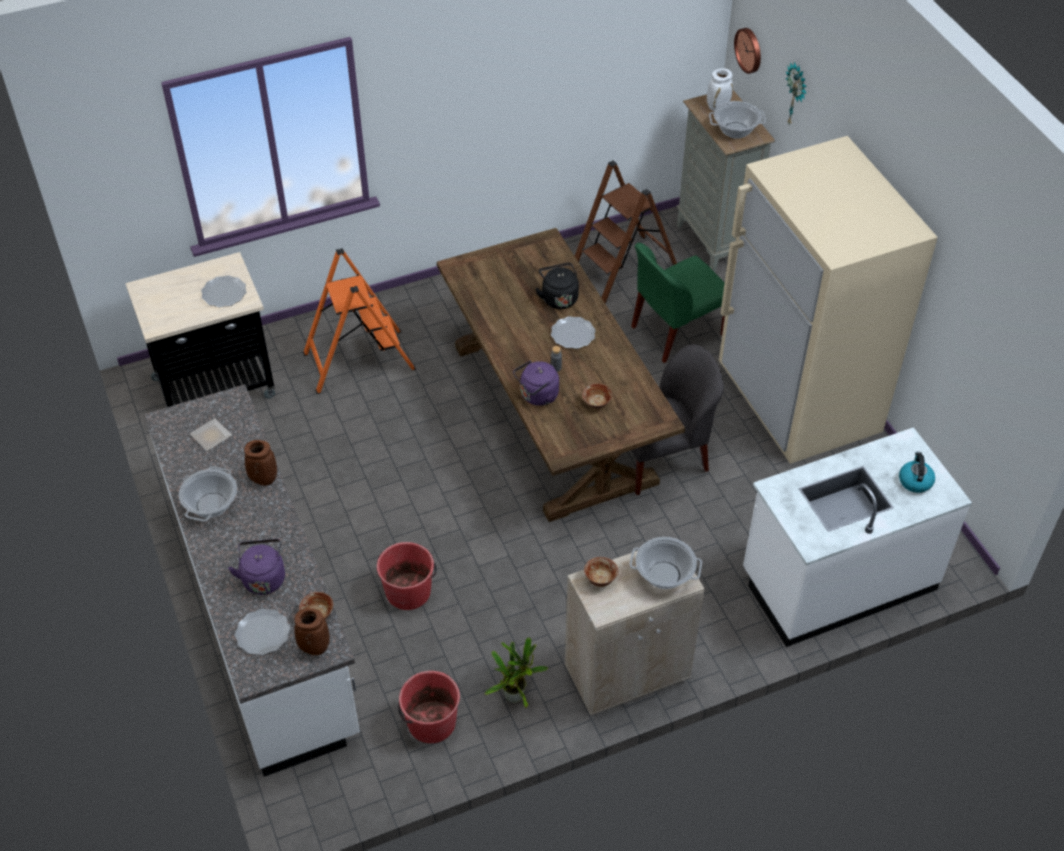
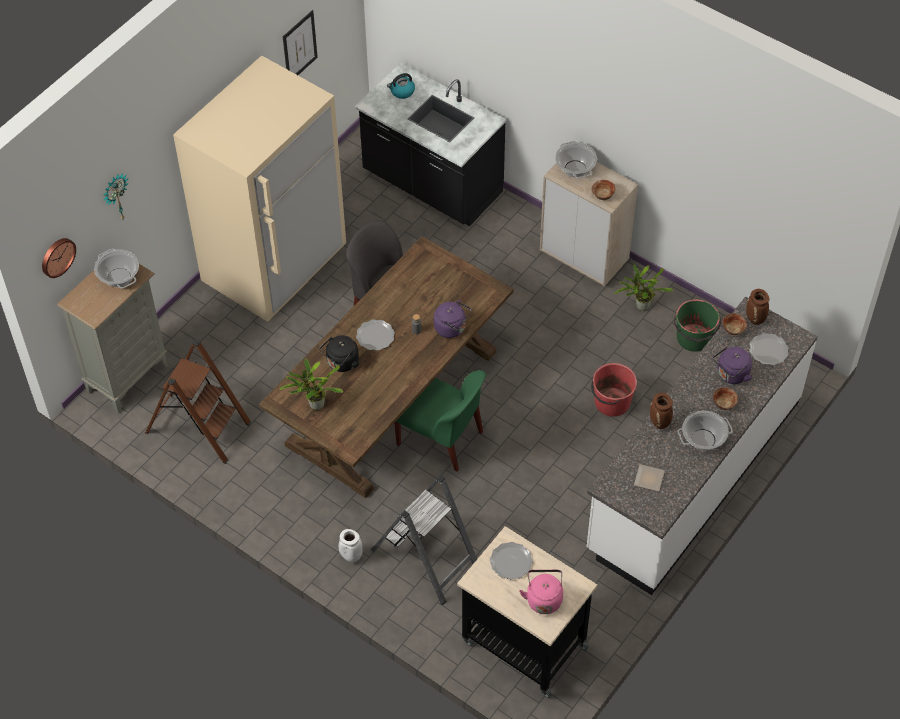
camera: 120 degrees left, 5 degrees up
orange step ladder [303,248,416,394] -> grey step ladder [370,475,477,605]
red bucket [398,671,460,743] -> green bucket [674,299,721,352]
bowl [582,383,612,409] -> bowl moved to [713,387,738,410]
green chair [631,243,725,363] -> green chair moved to [394,370,486,472]
white vase [707,68,733,111] -> white vase moved to [339,529,363,563]
white counter [743,427,972,647] -> black counter [355,63,506,226]
none -> potted plant [279,359,343,410]
none -> picture [283,10,318,75]
none -> pink kettle [519,570,563,614]

